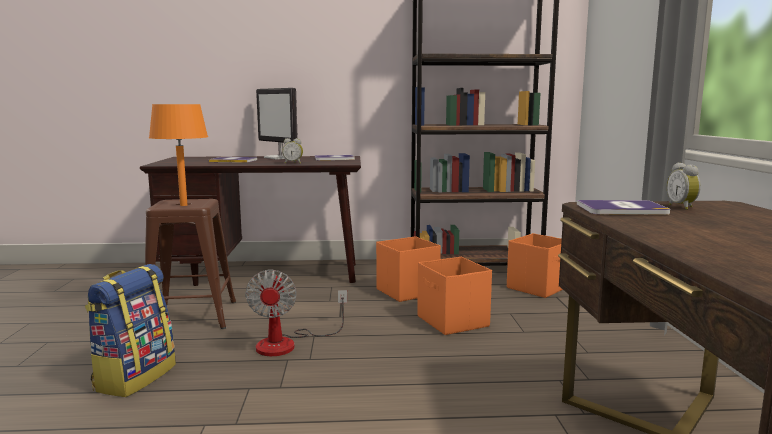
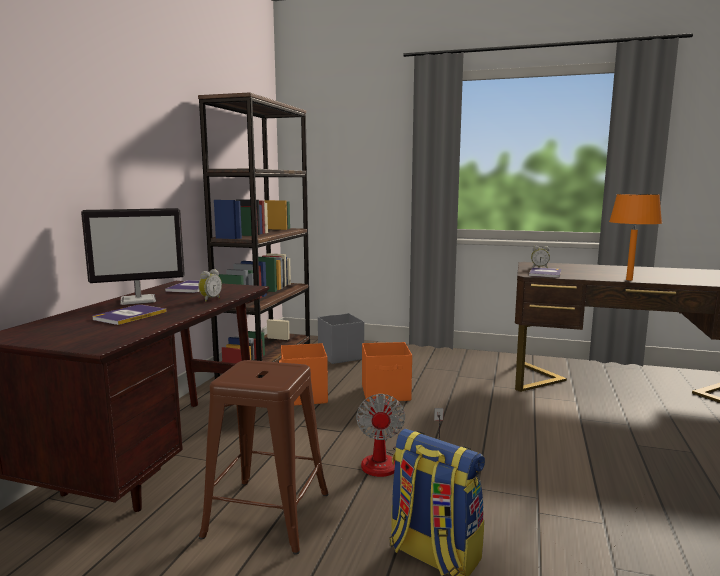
camera: 70 degrees left, 0 degrees up
orange table lamp [149,104,208,206] -> orange table lamp moved to [609,194,662,280]
fan [245,269,347,356] -> fan turned 75 degrees clockwise [356,394,444,477]
orange storage box [507,233,563,298] -> grey storage box [318,313,364,364]

